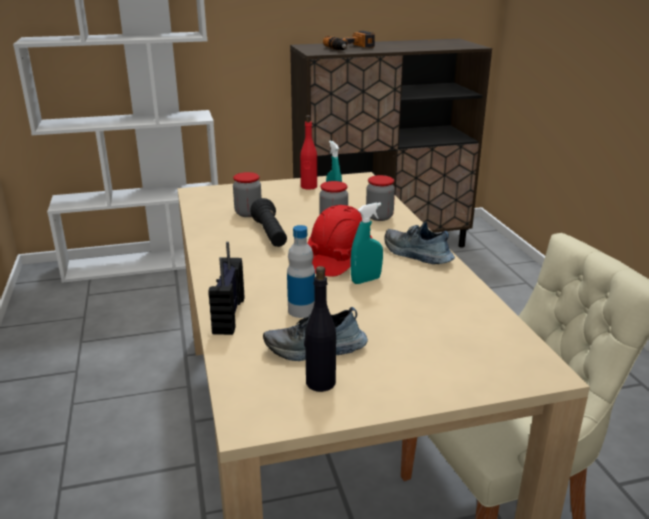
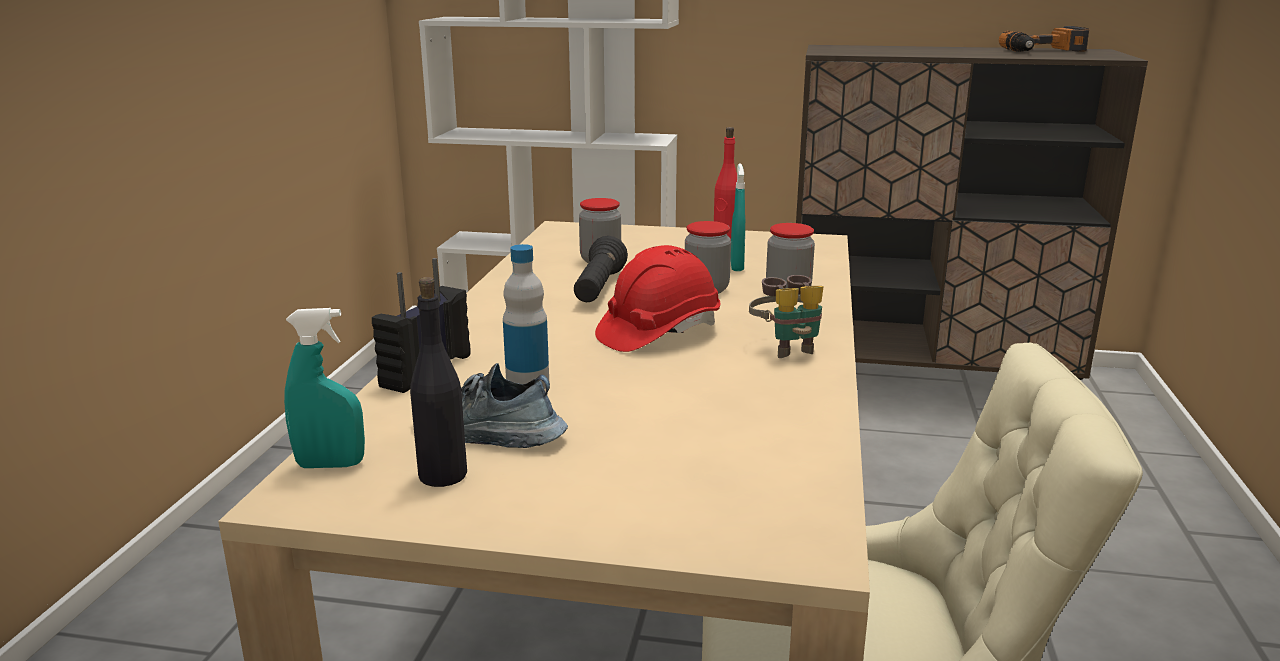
camera: 25 degrees right, 5 degrees down
power drill [323,31,375,50] -> power drill moved to [999,26,1089,52]
turquoise spray bottle [350,202,383,284] -> turquoise spray bottle moved to [284,308,365,468]
shoe [385,222,455,264] -> binoculars [749,275,824,358]

